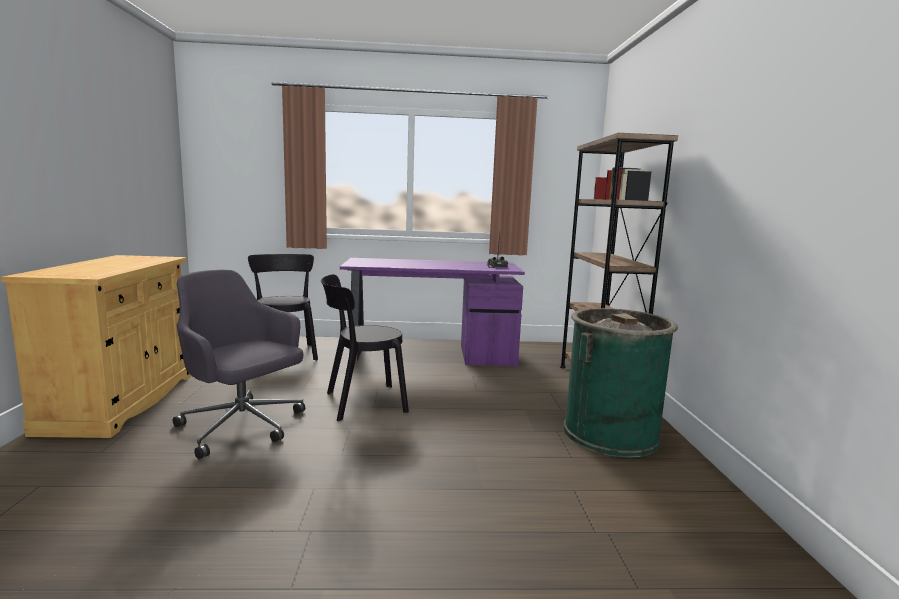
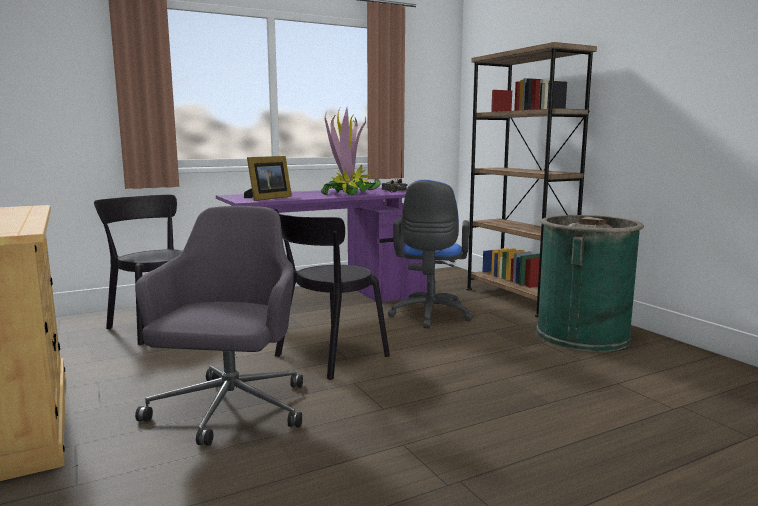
camera: 25 degrees left, 0 degrees up
grey office chair [173,269,305,459] -> grey office chair turned 90 degrees clockwise [135,206,303,446]
none -> picture frame [244,156,292,201]
none -> potted plant [321,108,381,195]
none -> blue office chair [388,180,473,328]

